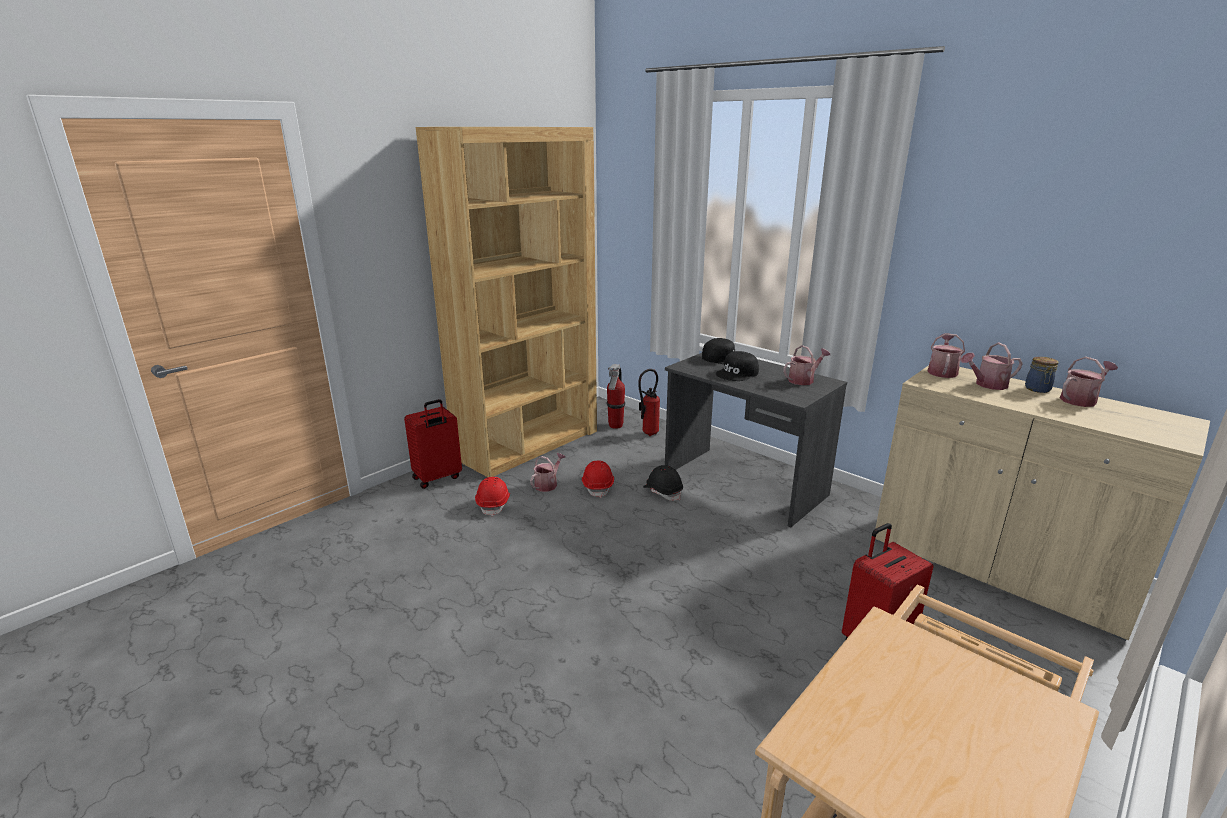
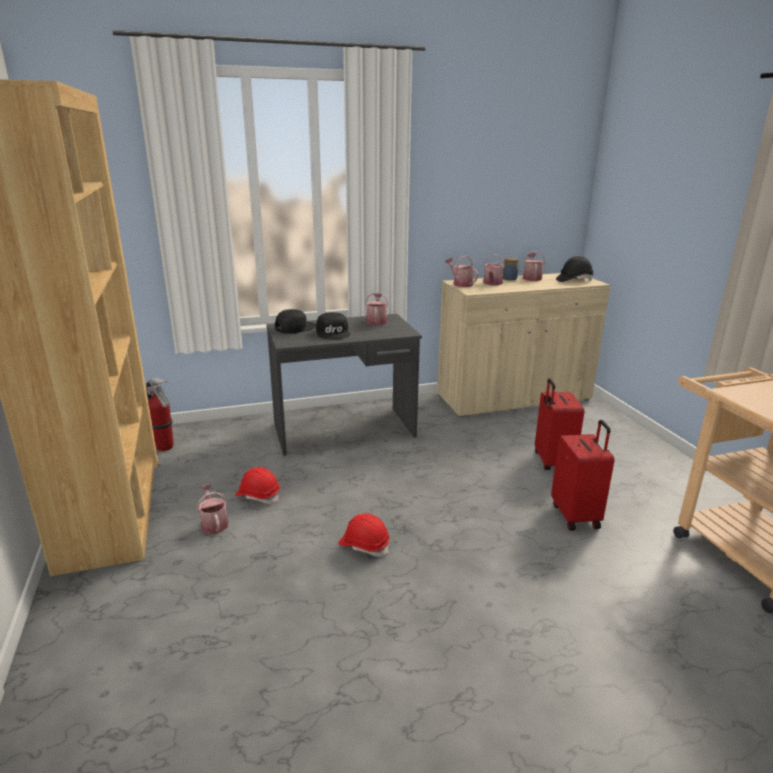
camera: 60 degrees left, 0 degrees up
red suitcase [404,399,462,489] -> red suitcase moved to [551,420,614,531]
red hard hat [475,477,510,517] -> red hard hat moved to [338,513,390,557]
fire extinguisher [638,369,660,436] -> none
black hard hat [643,465,683,501] -> black hard hat moved to [556,256,594,282]

